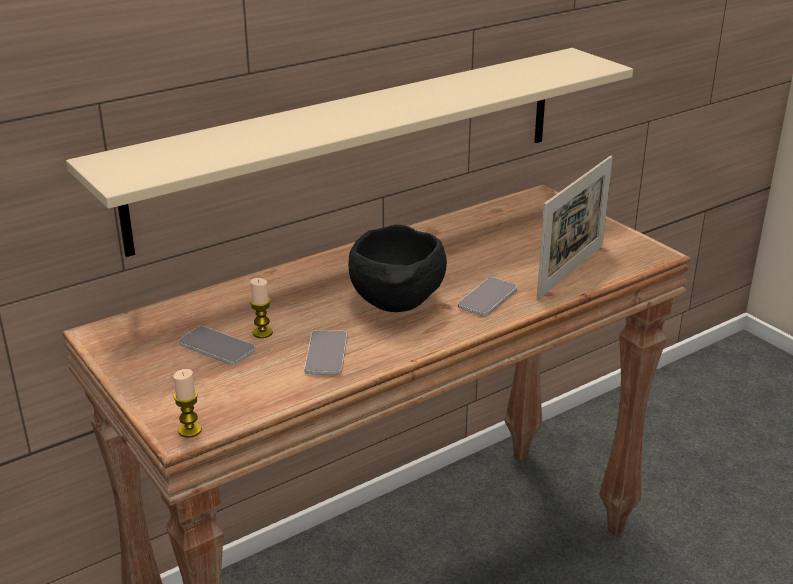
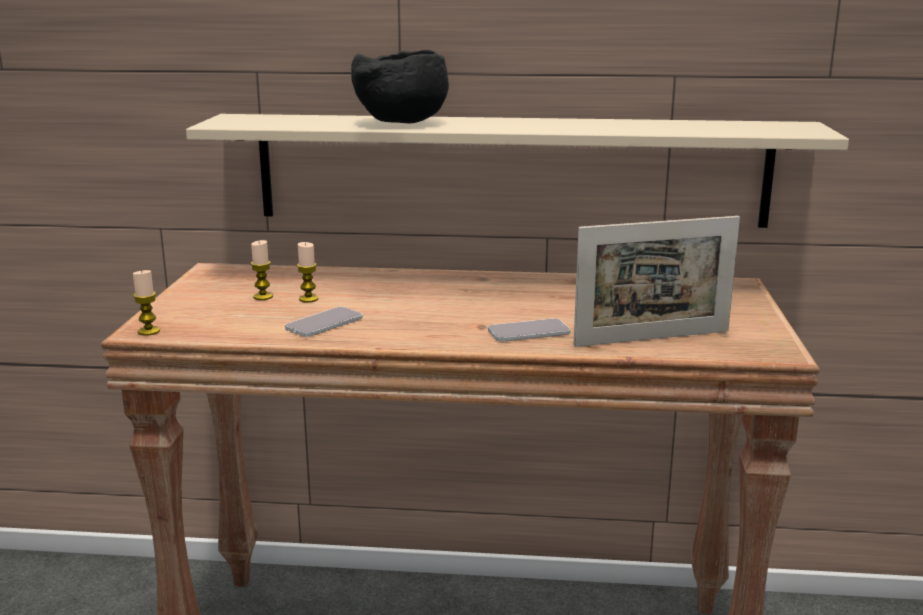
camera: 40 degrees right, 10 degrees down
phone [179,326,255,365] -> candle [251,240,273,300]
black bowl [348,225,447,312] -> black bowl moved to [351,50,449,123]

